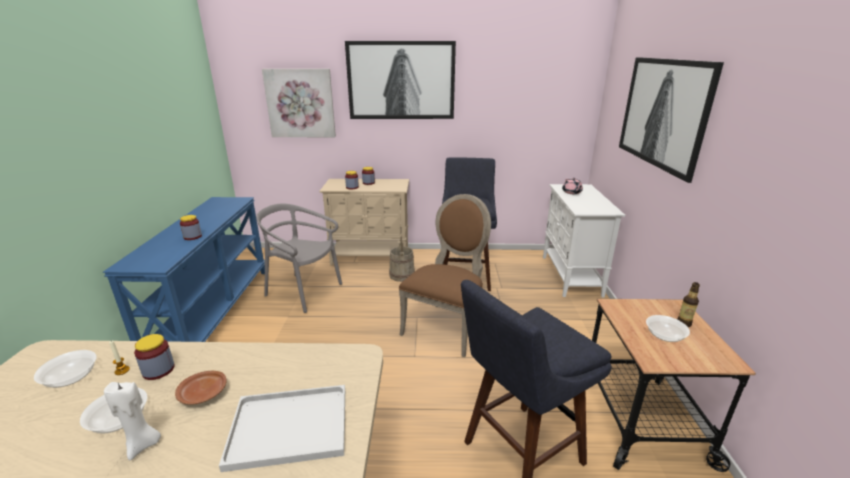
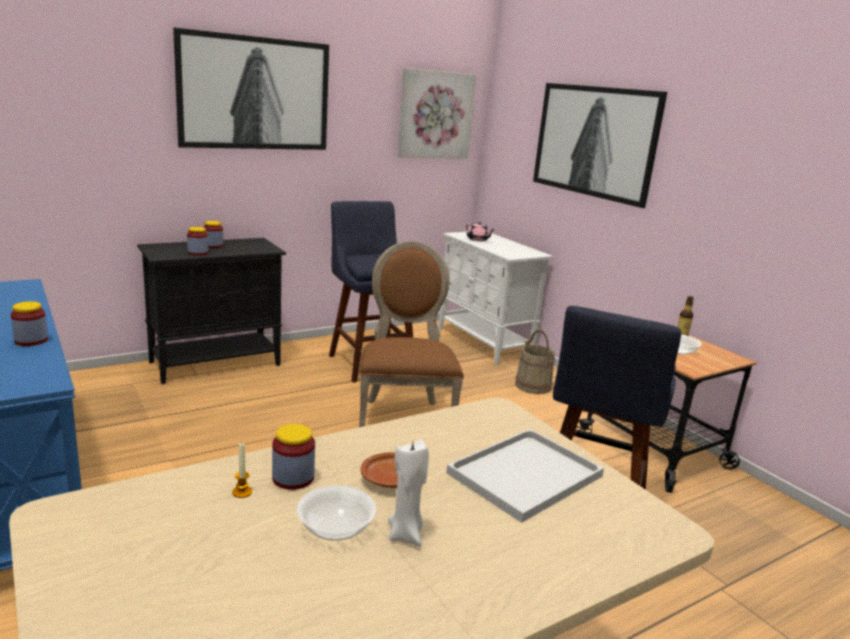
camera: 35 degrees left, 5 degrees down
bowl [34,350,97,388] -> none
grey chair [257,204,342,313] -> none
picture [262,69,336,137] -> picture moved to [398,68,476,158]
beige cabinet [319,179,409,265] -> black cabinet [137,238,286,384]
beige bucket [389,237,415,282] -> beige bucket moved to [515,330,555,394]

